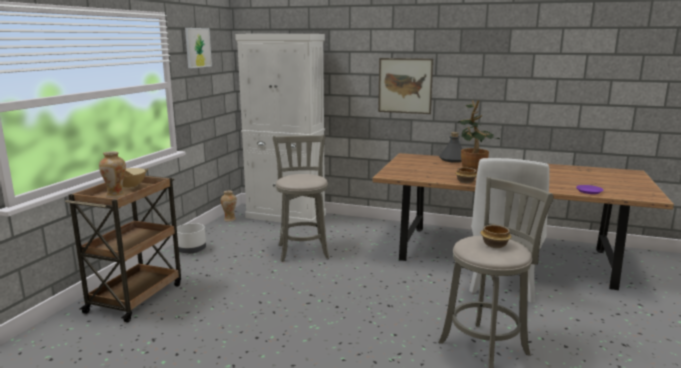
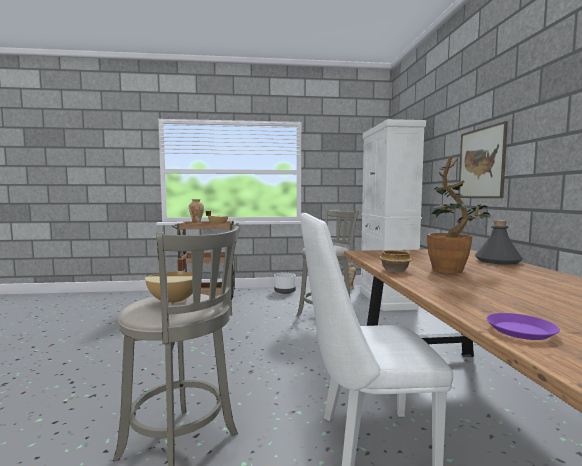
camera: 65 degrees right, 10 degrees down
picture [185,28,212,68] -> none
bowl [481,225,512,248] -> beige cooking pot [145,257,193,306]

